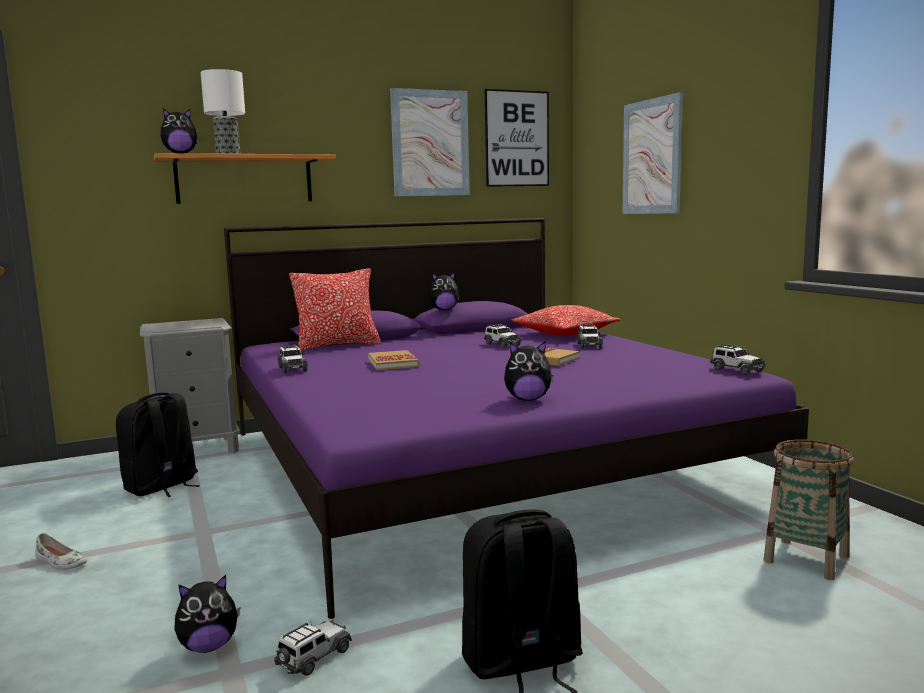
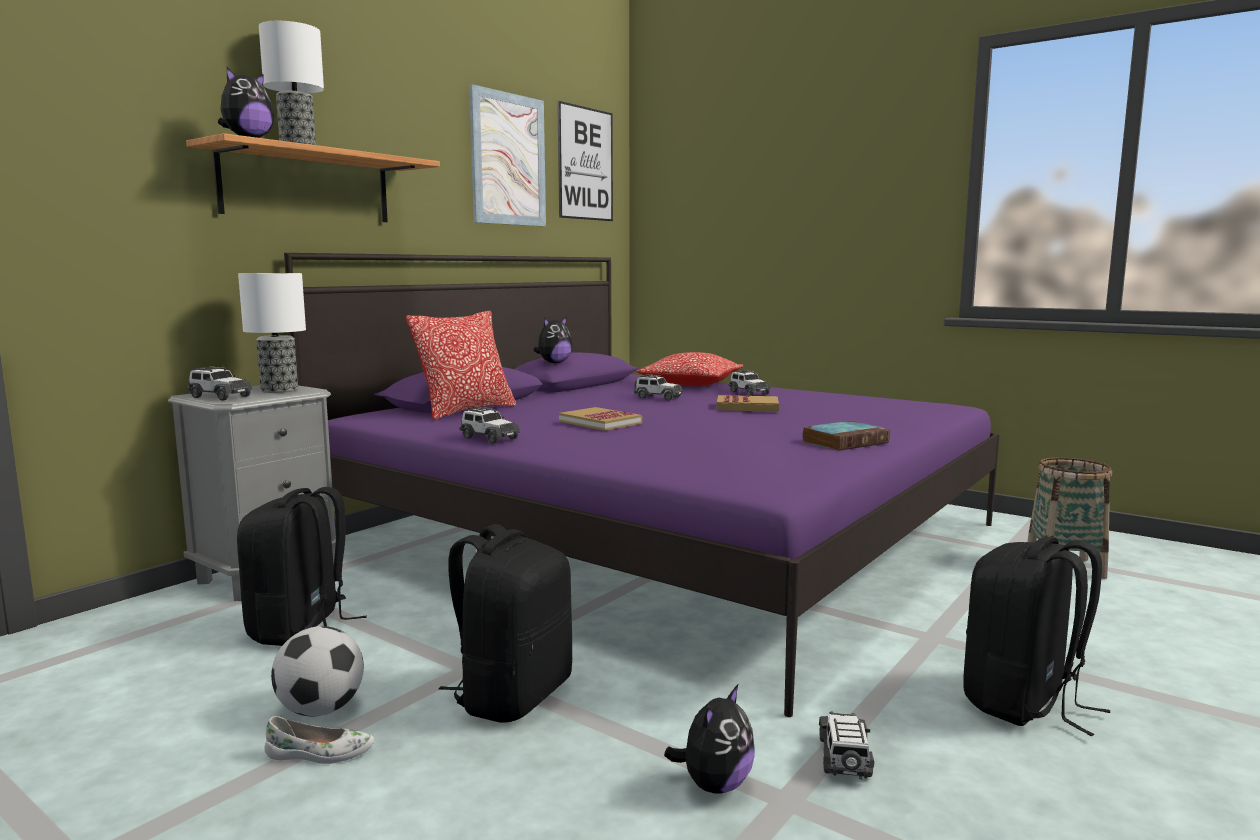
camera: 30 degrees left, 0 degrees up
plush toy [504,341,553,401] -> book [802,421,890,451]
picture [622,92,683,214] -> none
toy car [710,344,766,375] -> toy car moved to [187,366,253,400]
none -> table lamp [238,273,306,393]
none -> football [271,626,364,717]
none -> black backpack [439,524,572,723]

